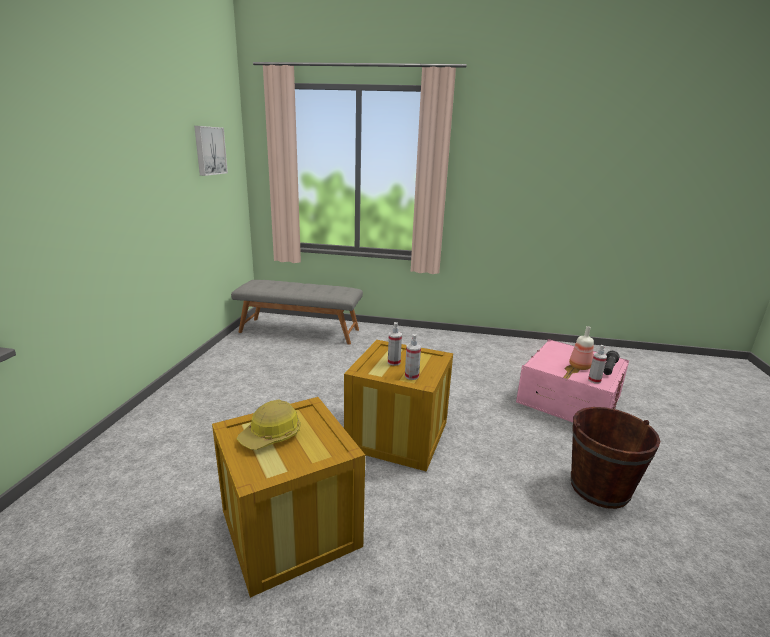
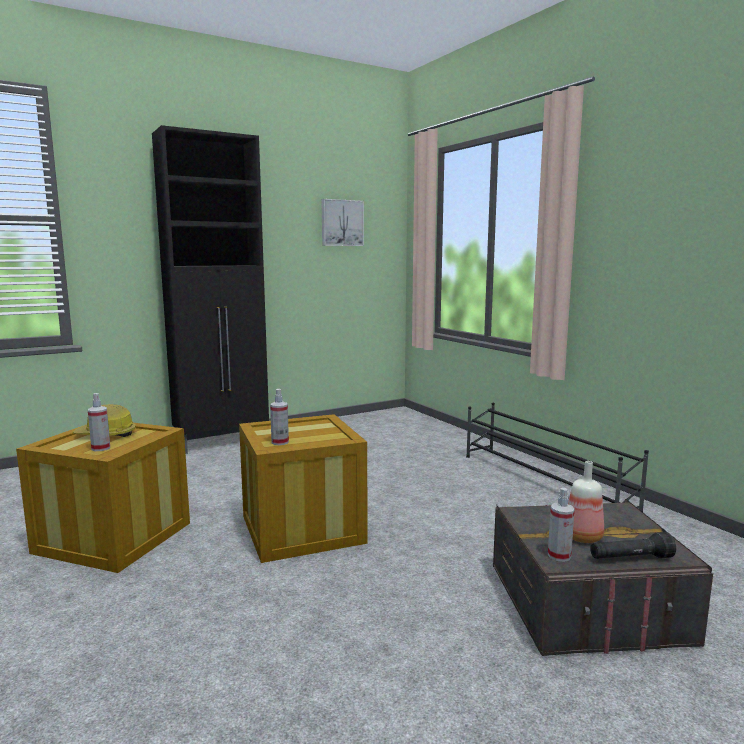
camera: 50 degrees right, 10 degrees down
grey bench [231,280,363,345] -> none
spray bottle [388,322,402,366] -> spray bottle moved to [88,393,110,451]
pink storage box [516,339,629,422] -> grey storage box [493,499,713,656]
brown bucket [571,407,661,509] -> none
none -> black cabinet [152,125,269,454]
none -> black shoe rack [466,403,649,512]

